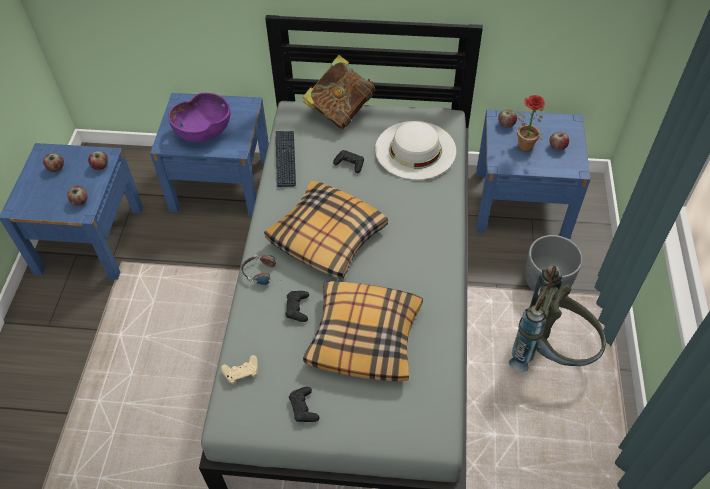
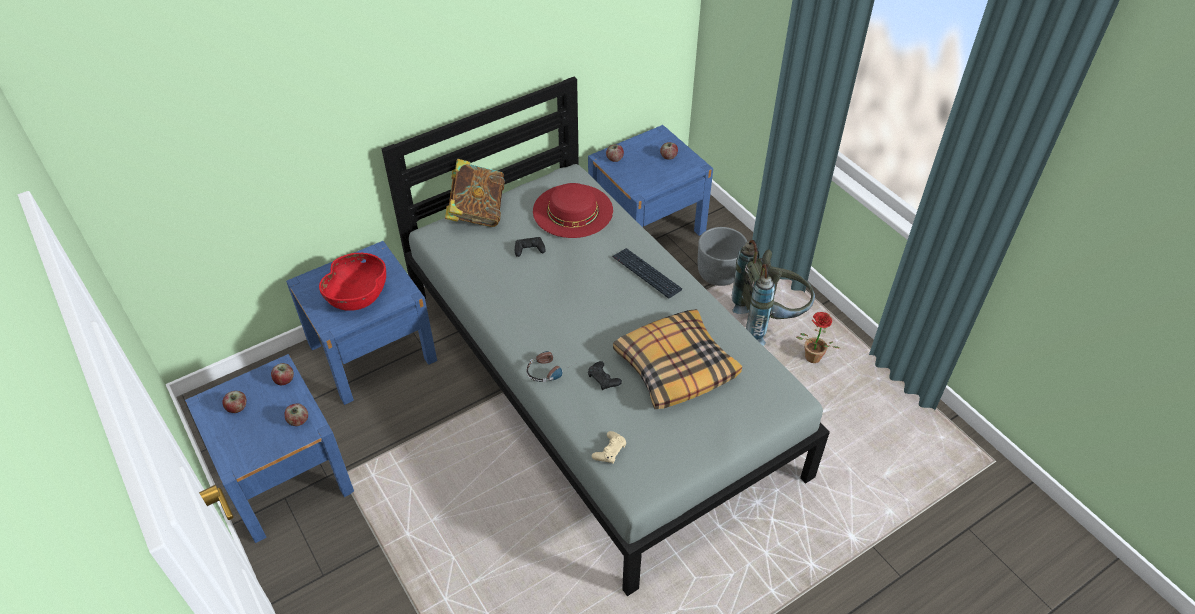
camera: 40 degrees left, 5 degrees down
purple bowl [169,93,230,142] -> red bowl [319,253,386,311]
pillow [264,181,388,279] -> none
keyboard [276,131,296,187] -> keyboard moved to [613,248,682,299]
black game controller [289,387,320,422] -> none
white hat [375,121,456,180] -> red hat [533,183,613,238]
potted plant [507,95,545,152] -> potted plant moved to [796,312,840,363]

